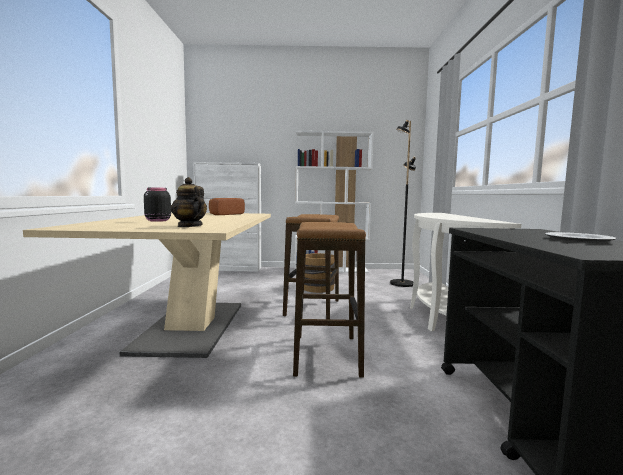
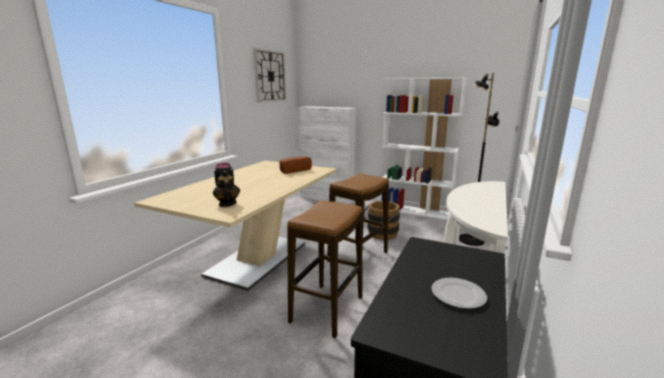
camera: 25 degrees right, 10 degrees up
none -> wall clock [254,48,286,103]

